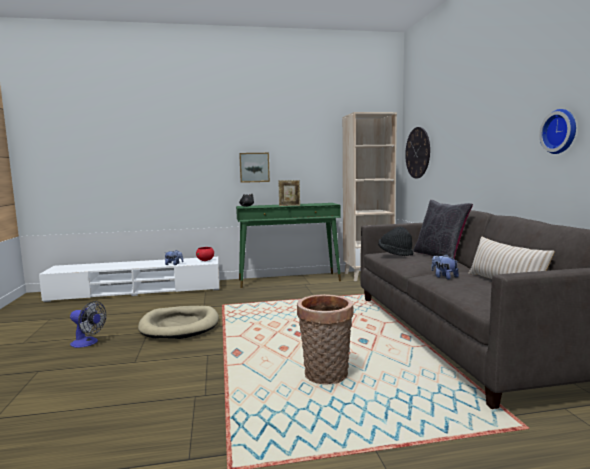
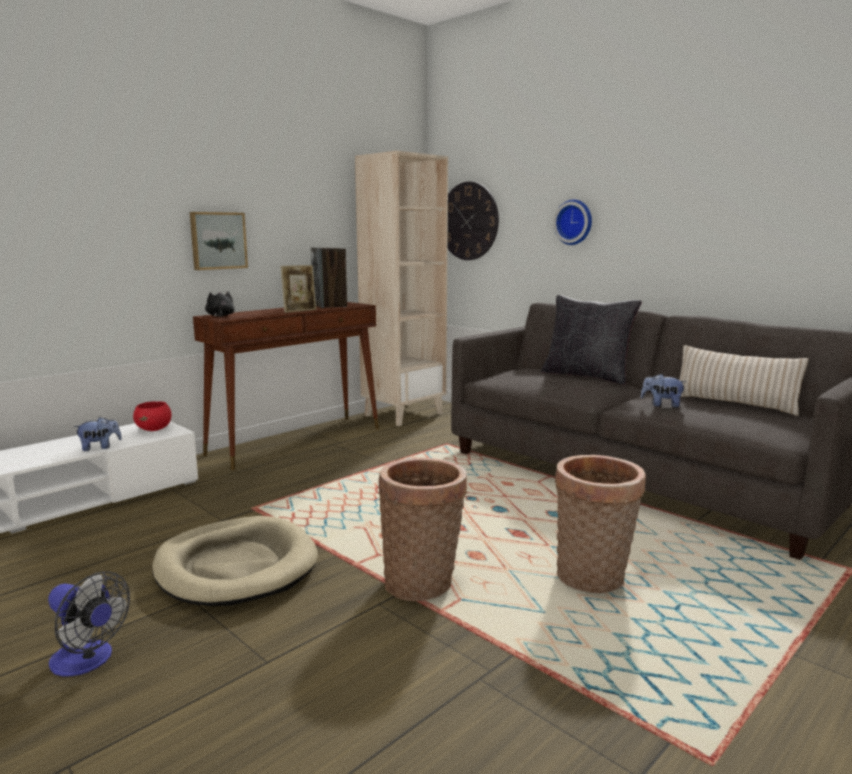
camera: 35 degrees left, 5 degrees up
fan [70,301,106,348] -> fan turned 45 degrees clockwise [48,571,130,676]
green console table [236,203,341,288] -> brown console table [193,302,379,470]
black hat [378,227,414,256] -> none
wall clock [539,109,576,154] -> wall clock moved to [553,199,592,245]
none -> speaker [311,247,347,308]
none -> basket [378,458,467,601]

